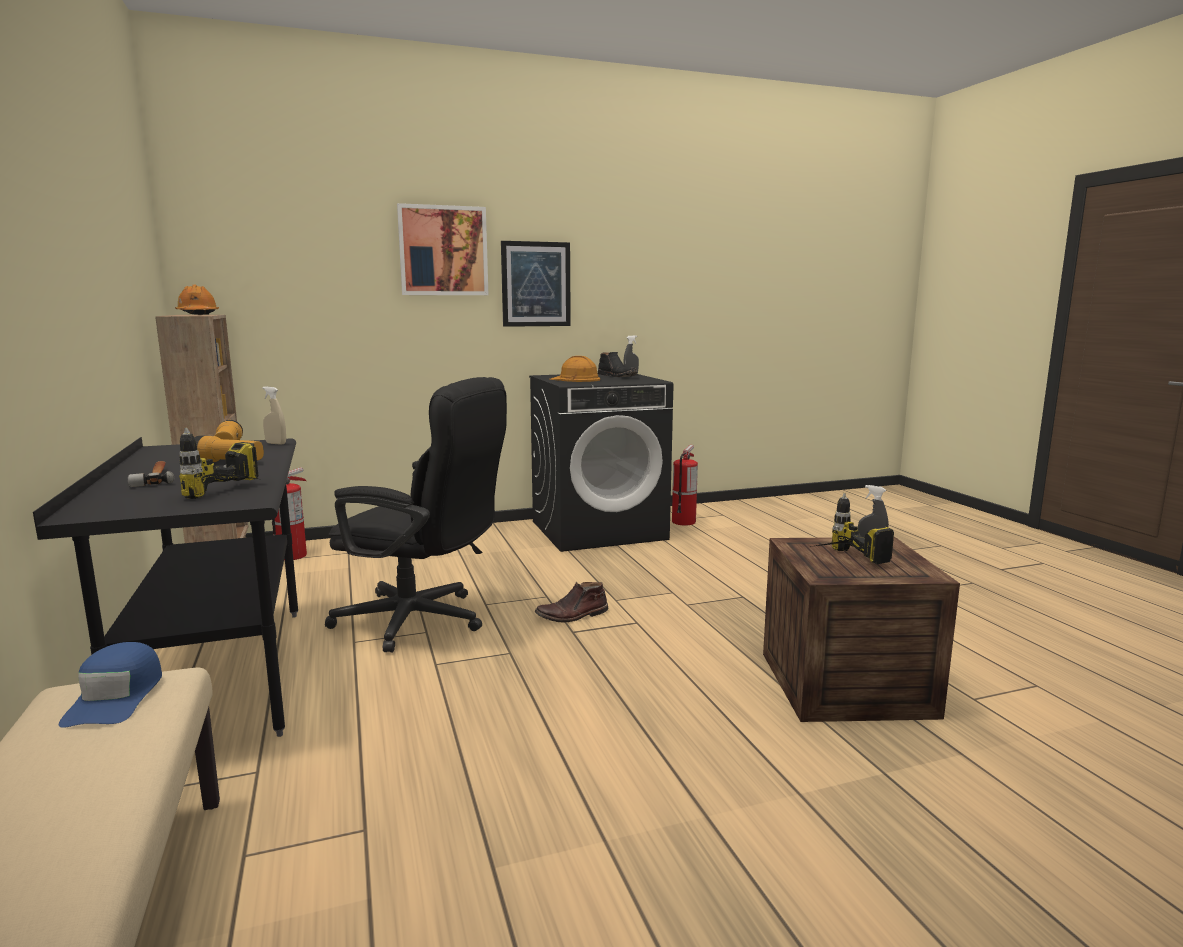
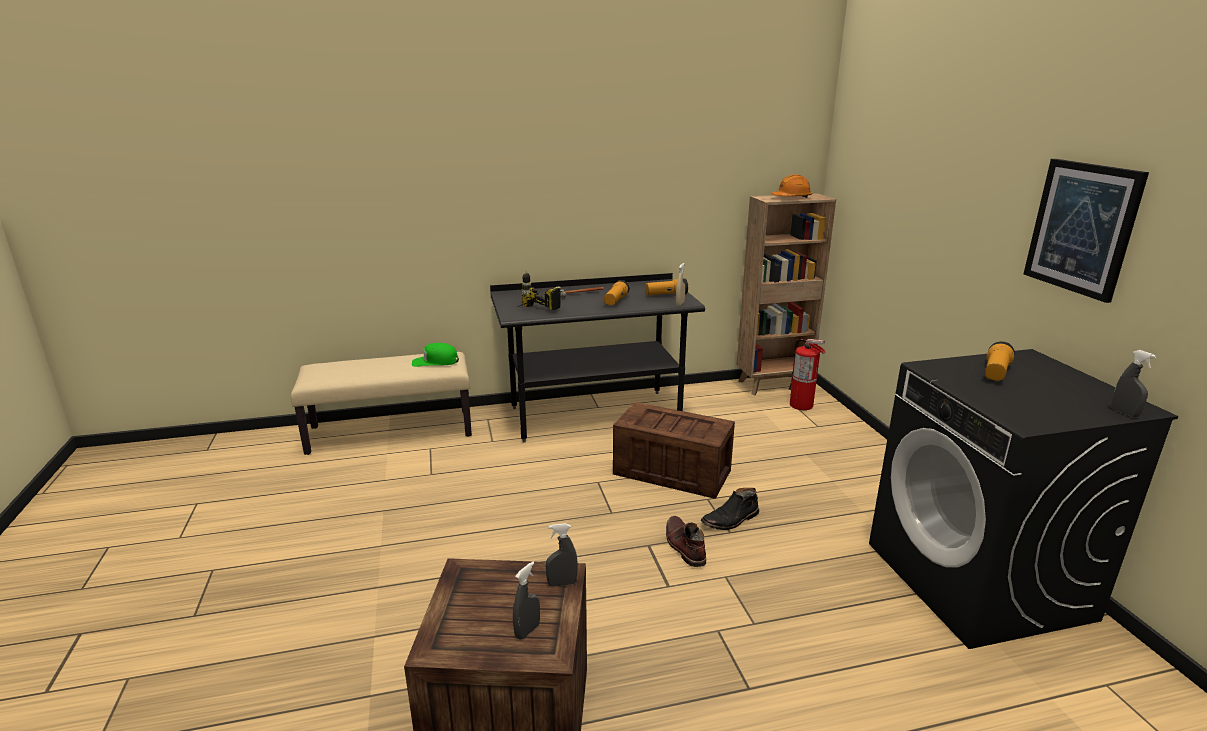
camera: 95 degrees right, 10 degrees up
blue cap [59,642,162,728] -> green cap [412,343,459,367]
black office chair [325,377,507,652] -> crate [613,402,735,499]
picture [397,203,488,295] -> none
orange hard hat [550,356,600,382] -> flashlight [985,341,1015,381]
black boot [598,352,637,377] -> black boot moved to [701,488,759,530]
fire extinguisher [672,445,698,525] -> none
power drill [810,493,894,564] -> none
none -> grey spray bottle [546,523,578,587]

